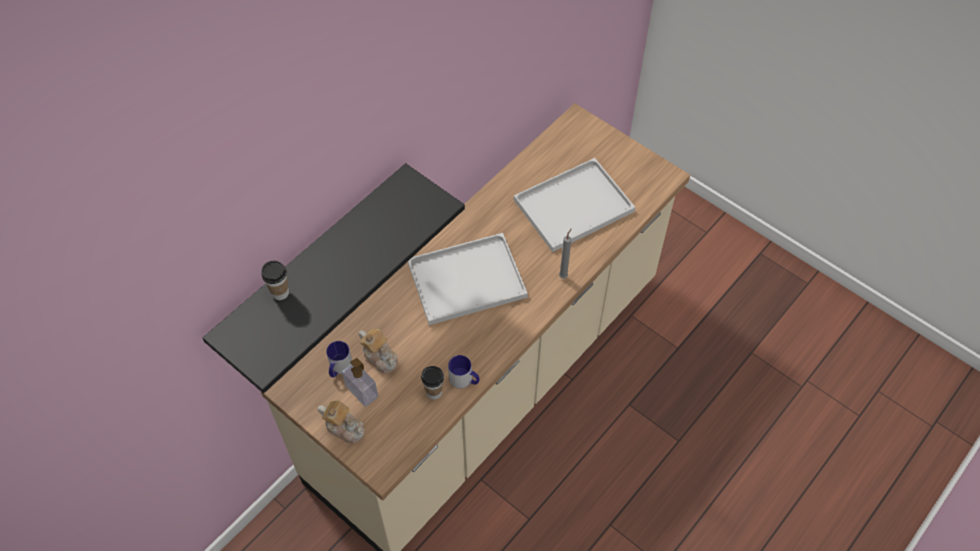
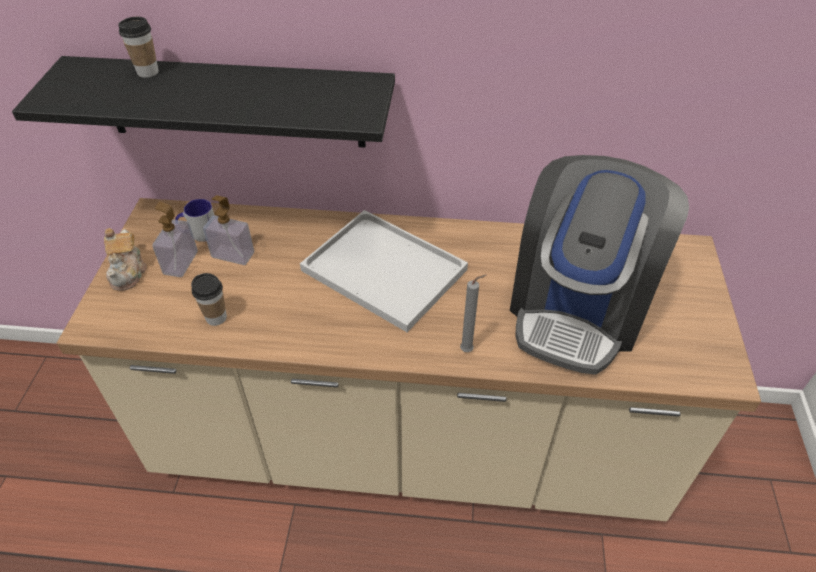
camera: 55 degrees right, 10 degrees down
teapot [359,329,398,374] -> soap dispenser [203,195,254,265]
mug [448,355,480,388] -> none
white tray [514,158,636,252] -> coffee machine [510,155,689,375]

